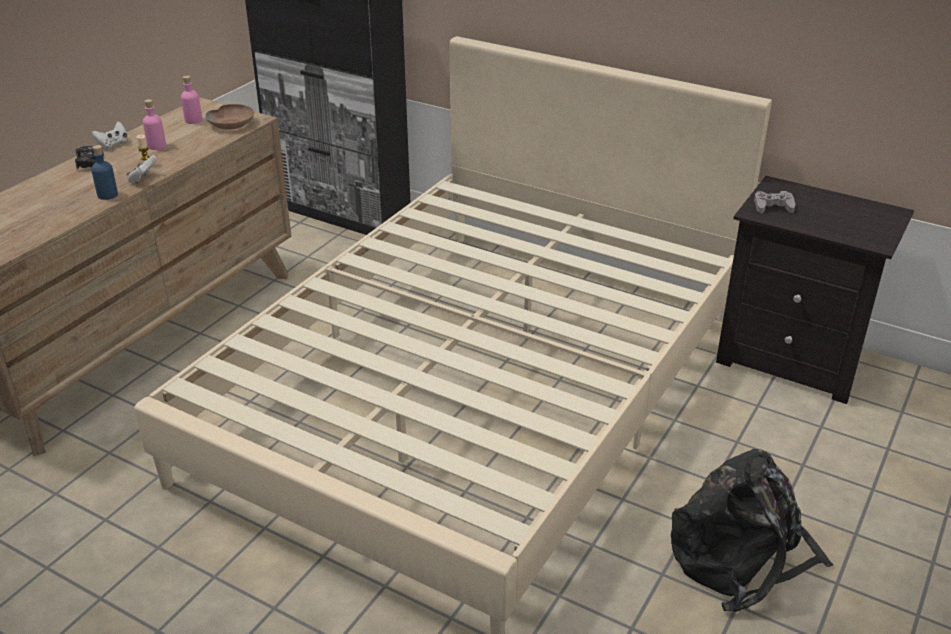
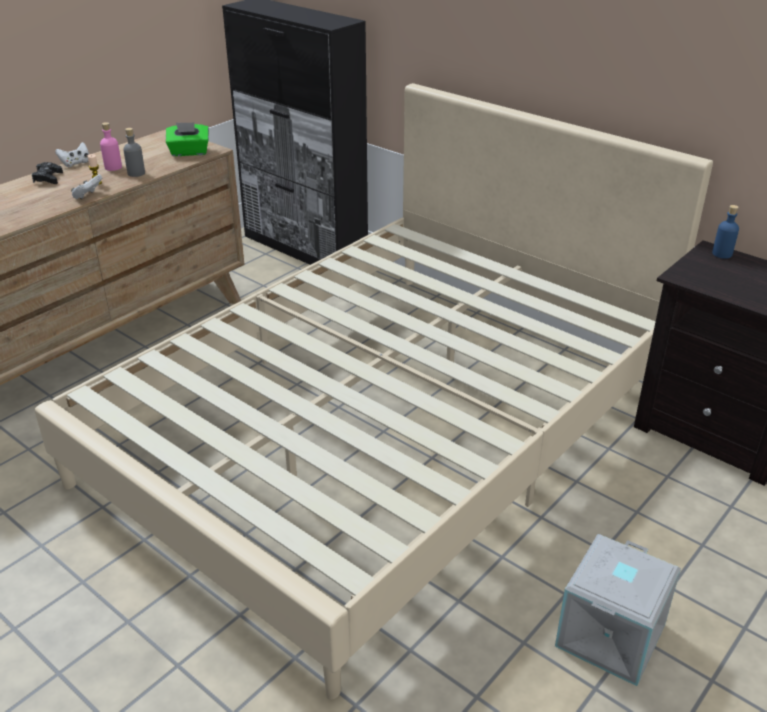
camera: 10 degrees right, 0 degrees up
blue bottle [91,145,118,200] -> blue bottle moved to [712,205,739,259]
pink bottle [181,76,202,124] -> none
brown bowl [205,104,254,130] -> green tissue box [166,122,209,156]
black backpack [671,449,833,612] -> grey storage box [555,534,681,686]
grey game controller [754,191,795,213] -> none
none -> grey bottle [123,128,145,177]

